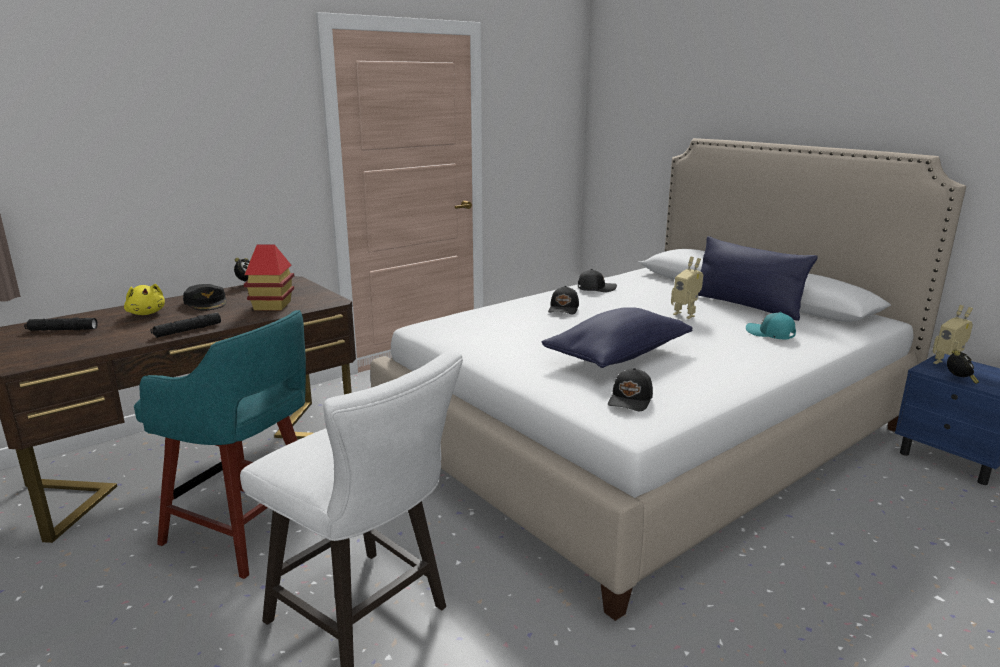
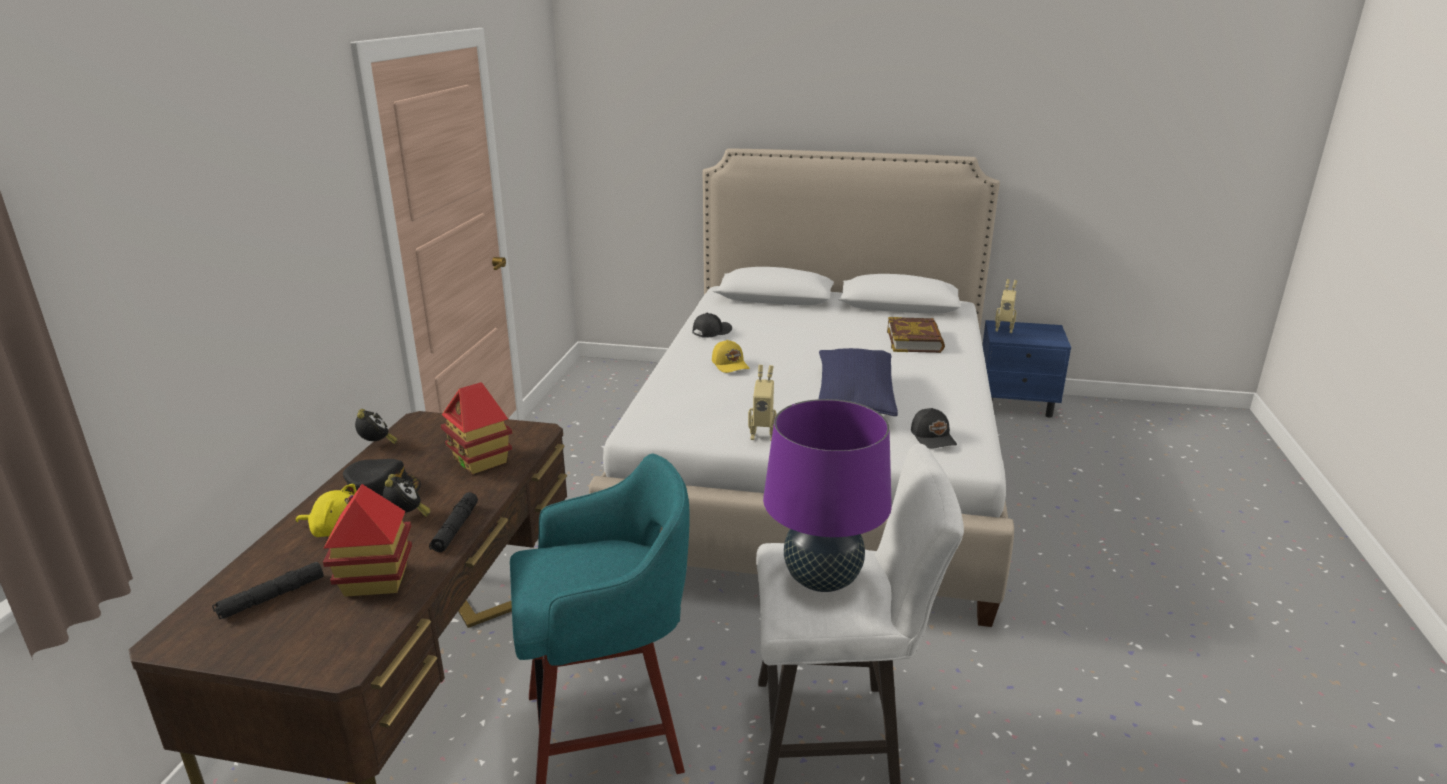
camera: 40 degrees left, 5 degrees up
black cap [548,286,579,314] -> yellow cap [712,340,750,373]
toy robot [671,256,703,319] -> toy robot moved to [748,365,777,441]
blue pillow [698,236,818,321] -> none
turquoise cap [746,312,796,339] -> book [887,317,945,353]
alarm clock [947,349,979,384] -> alarm clock moved to [383,474,431,517]
none -> toy house [323,484,412,597]
none -> purple table lamp [763,399,892,592]

